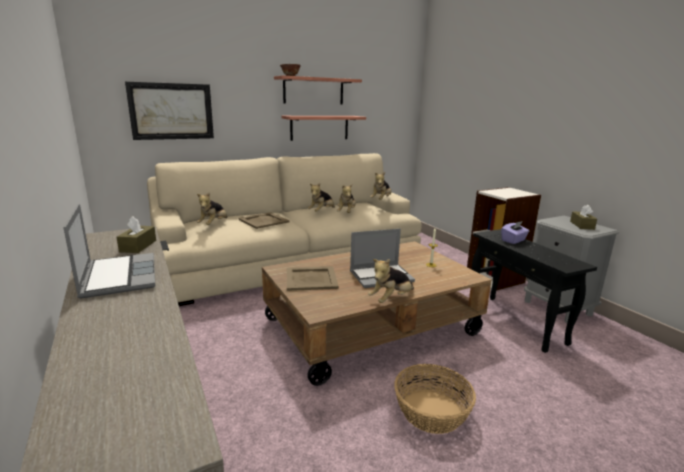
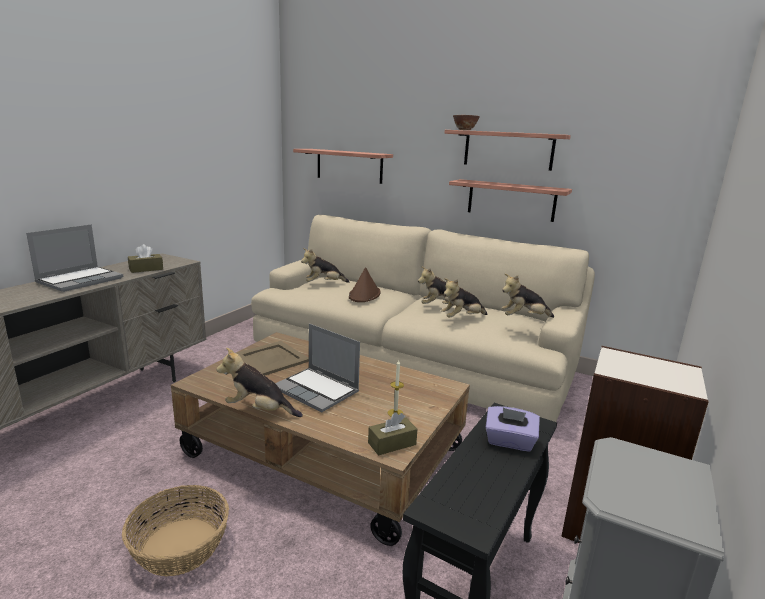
camera: 55 degrees right, 0 degrees up
picture [125,82,214,140] -> shelf [293,149,393,184]
beige tray [238,212,290,229] -> brown hat [349,267,381,302]
brown tissue box [570,205,597,230] -> brown tissue box moved to [368,412,417,456]

